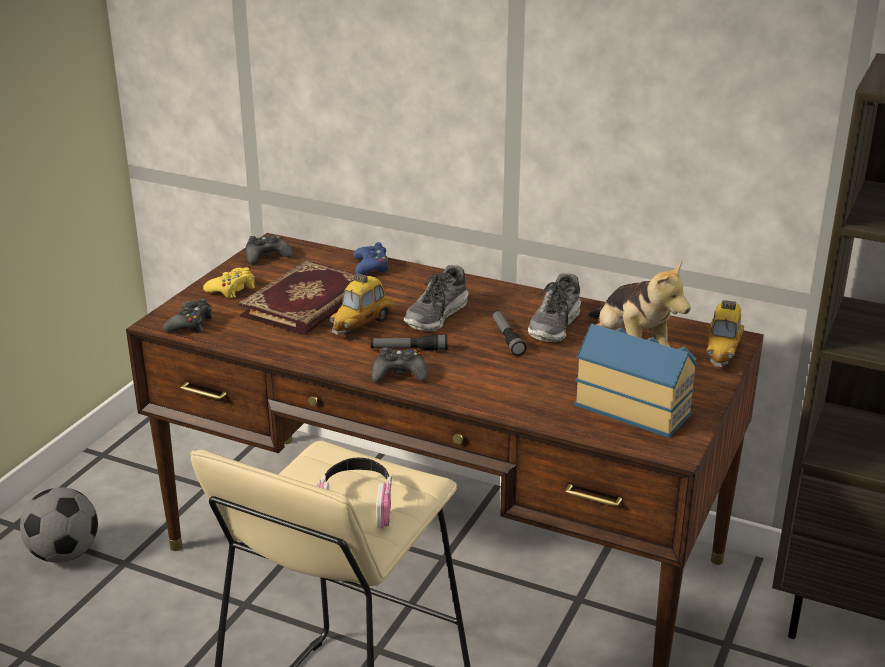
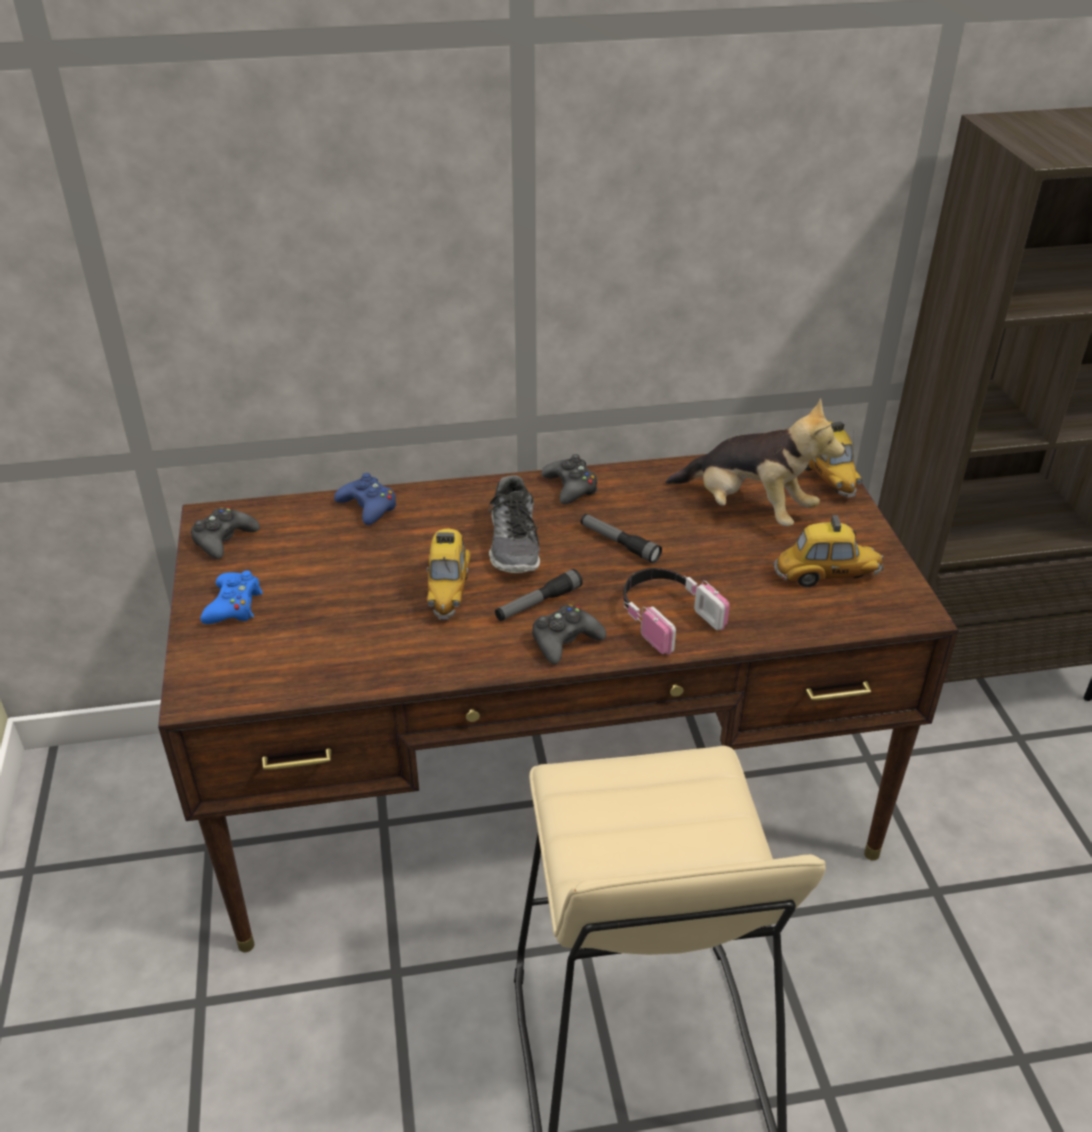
camera: 35 degrees left, 10 degrees up
football [20,487,98,563] -> none
black game controller [163,298,214,333] -> black game controller moved to [541,454,598,504]
yellow game controller [203,267,255,298] -> blue game controller [201,570,263,624]
book [238,260,355,335] -> none
headphones [317,458,392,529] -> headphones moved to [623,568,730,655]
shoe [528,273,581,342] -> none
toy house [574,324,697,438] -> toy car [773,516,884,587]

